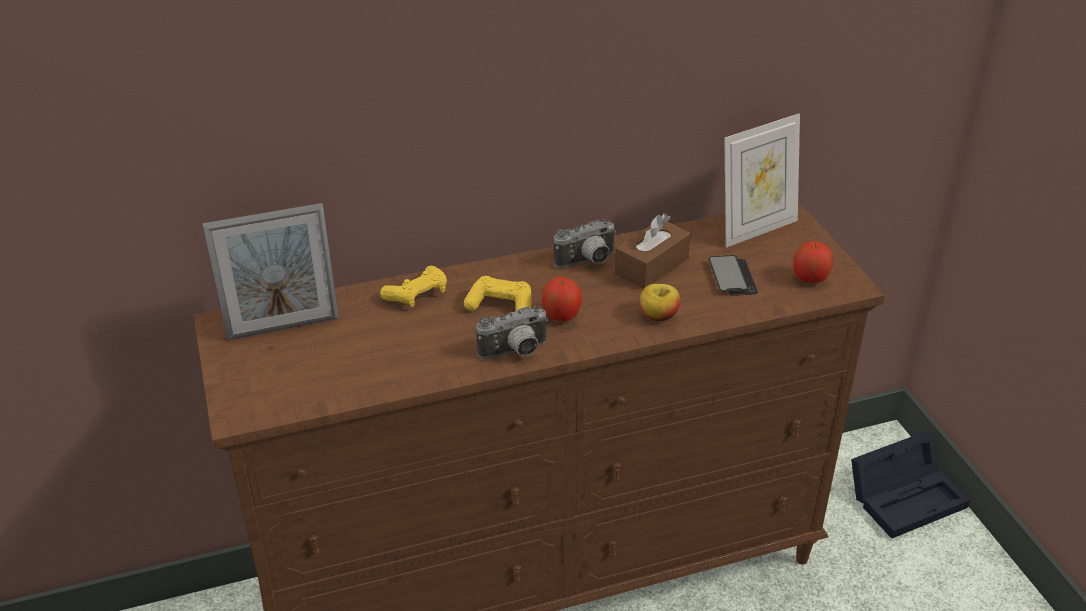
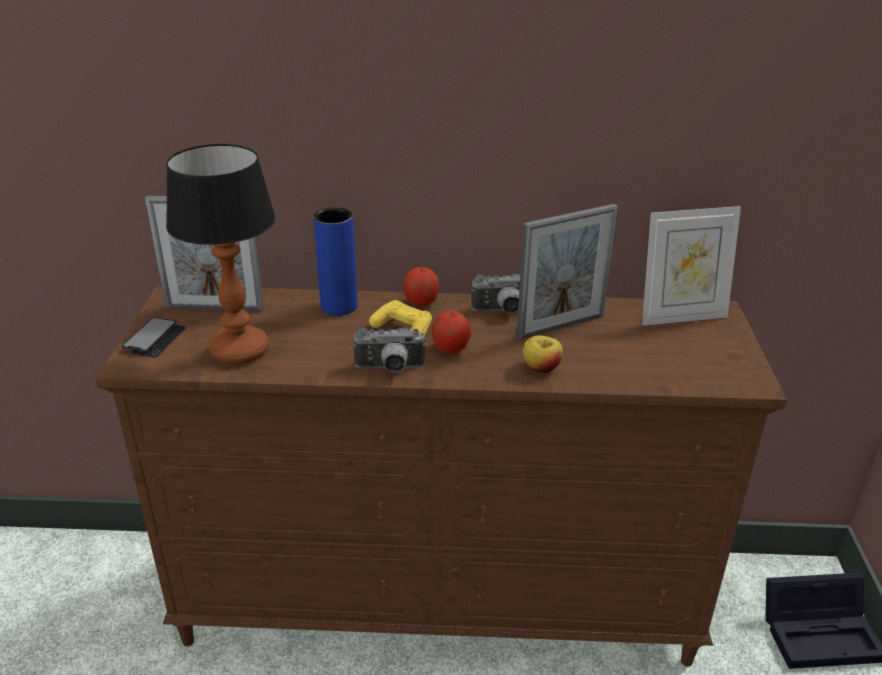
camera: 20 degrees right, 5 degrees down
yellow game controller [380,266,447,307] -> blue vase [314,208,357,316]
brown tissue box [615,214,691,289] -> picture frame [516,204,618,340]
phone [708,255,758,296] -> phone moved to [122,317,186,357]
apple [793,241,833,283] -> apple moved to [403,267,439,306]
none -> table lamp [166,144,275,364]

